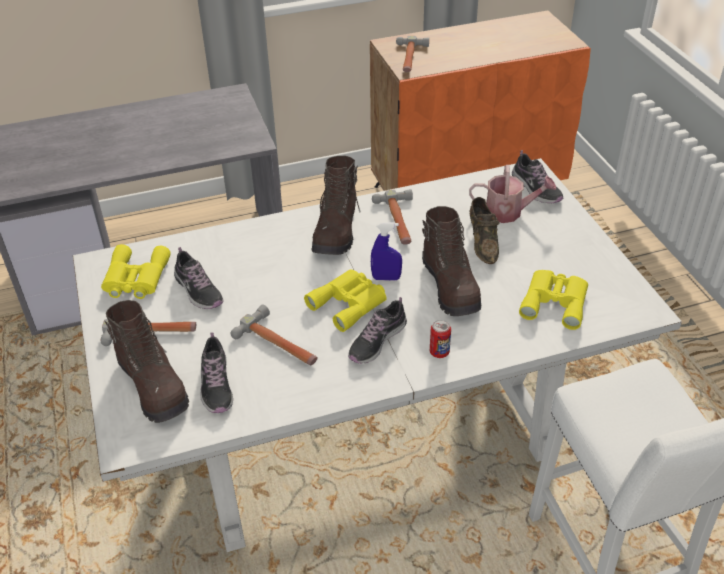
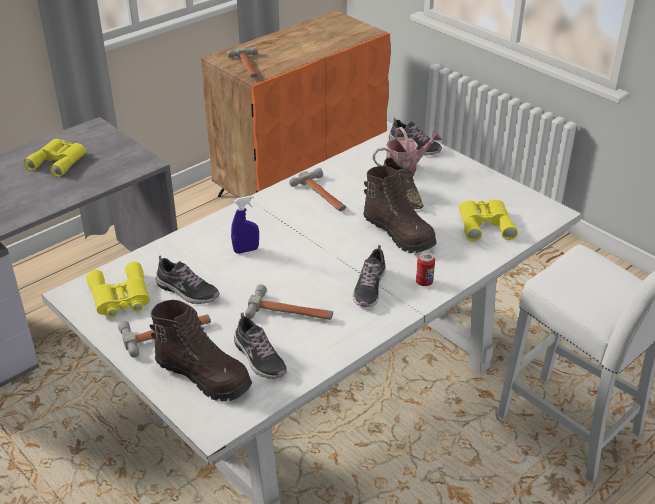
camera: 25 degrees left, 5 degrees down
yellow binoculars [304,269,386,332] -> yellow binoculars moved to [24,139,87,177]
brown boot [312,156,360,255] -> none
blue spray bottle [371,222,402,281] -> blue spray bottle moved to [231,196,259,254]

